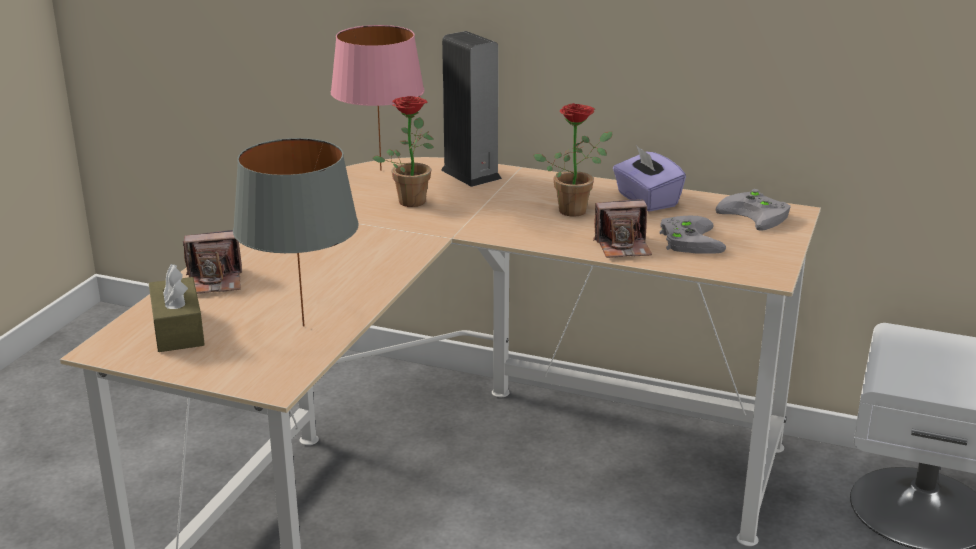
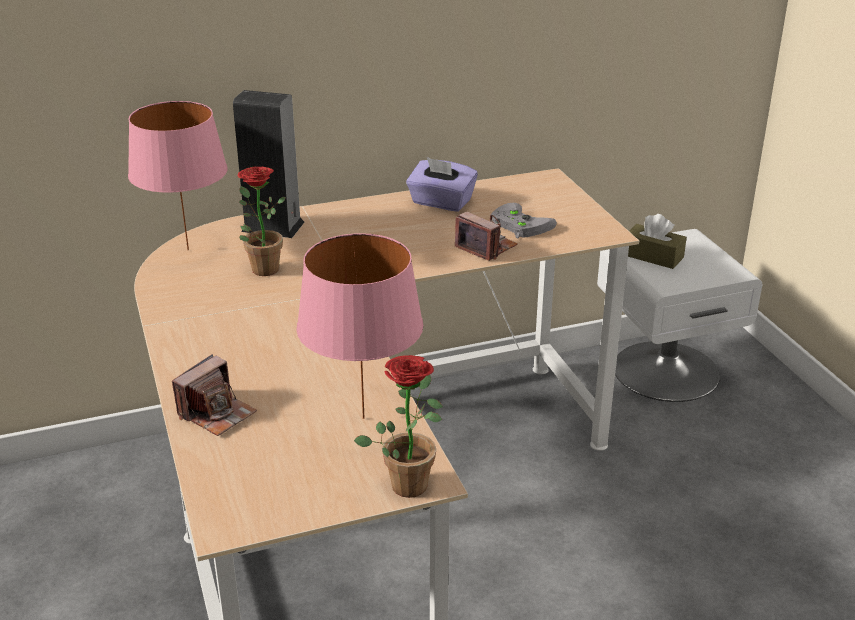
camera: 40 degrees left, 5 degrees up
brown tissue box [149,264,205,352] -> brown tissue box moved to [628,214,687,269]
grey table lamp [233,138,359,327] -> pink table lamp [296,233,424,419]
potted plant [533,103,612,217] -> potted plant moved to [354,355,443,498]
camera [593,199,652,258] -> camera turned 90 degrees counterclockwise [455,212,518,261]
grey game controller [716,189,791,230] -> none

